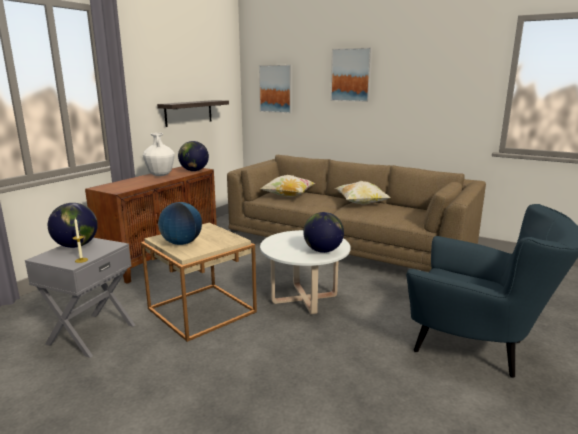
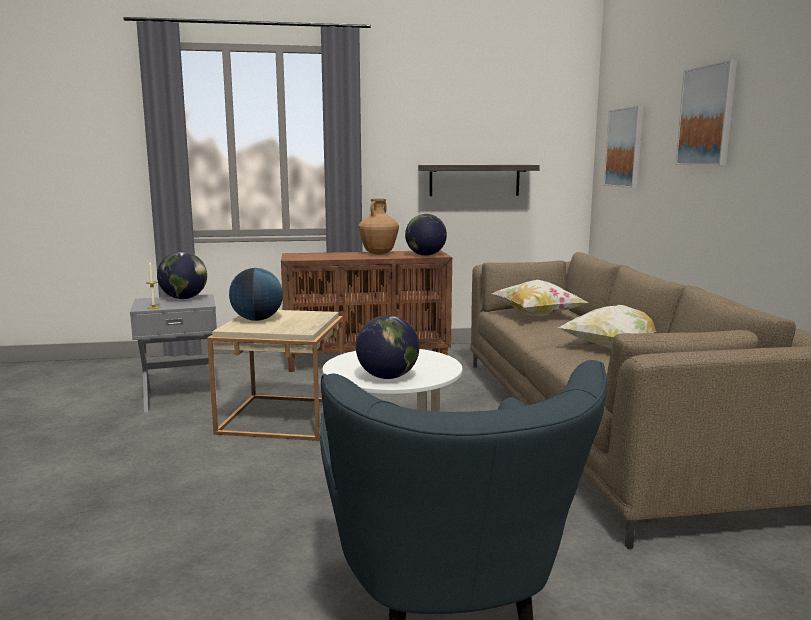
camera: 50 degrees right, 5 degrees down
white vase [143,133,175,176] -> brown vase [358,199,399,255]

